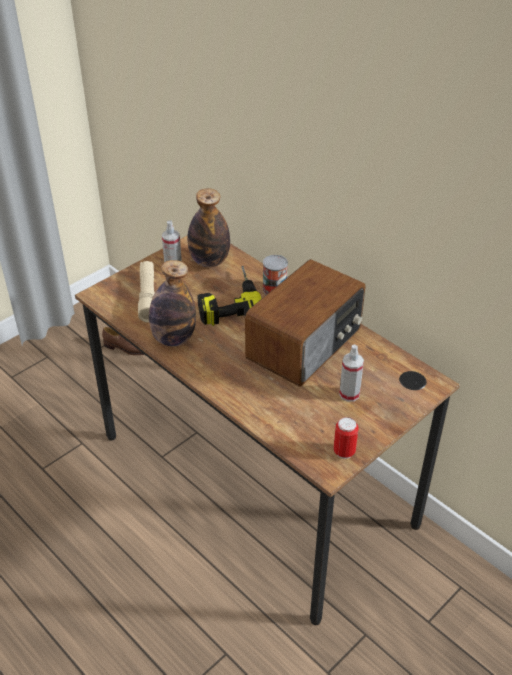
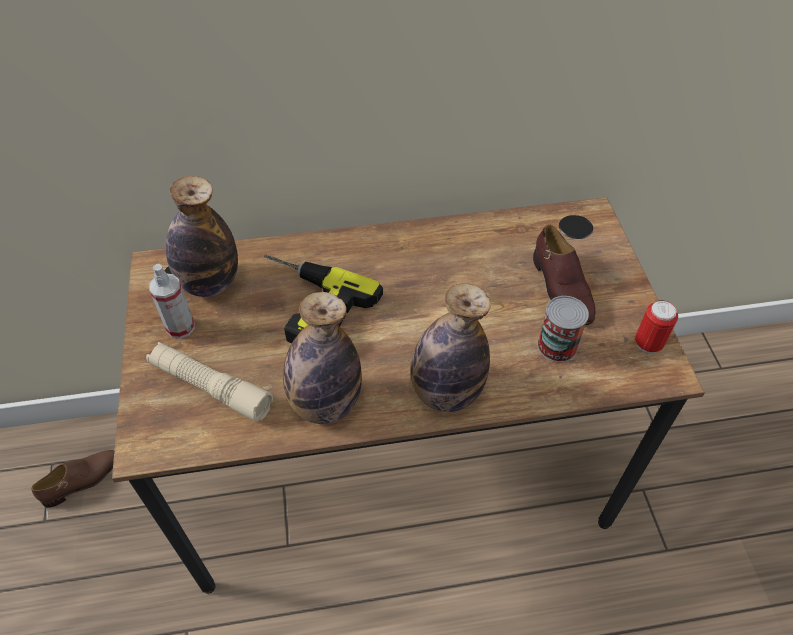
camera: 55 degrees left, 10 degrees up
radio [245,259,365,387] -> none
can [263,255,288,295] -> can moved to [537,296,589,362]
spray bottle [339,344,364,402] -> brown shoe [533,224,595,325]
none -> bottle [411,283,491,412]

